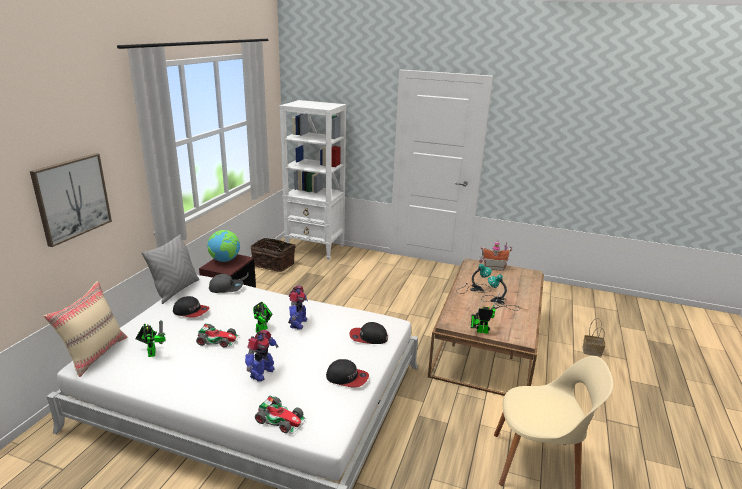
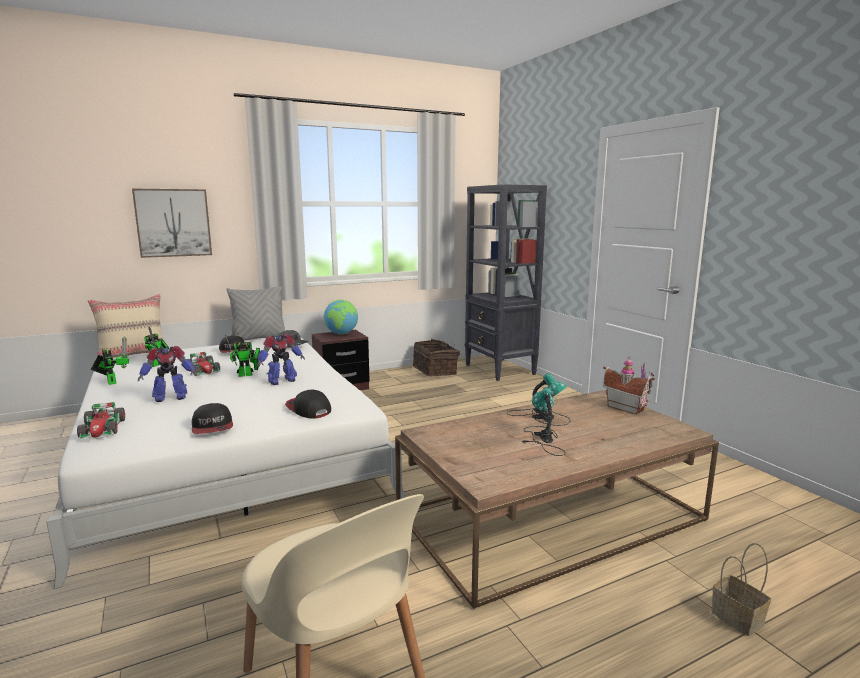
camera: 45 degrees right, 10 degrees down
white bookcase [279,100,346,260] -> black bookcase [465,184,547,381]
toy robot [471,292,500,334] -> toy robot moved to [91,336,129,385]

